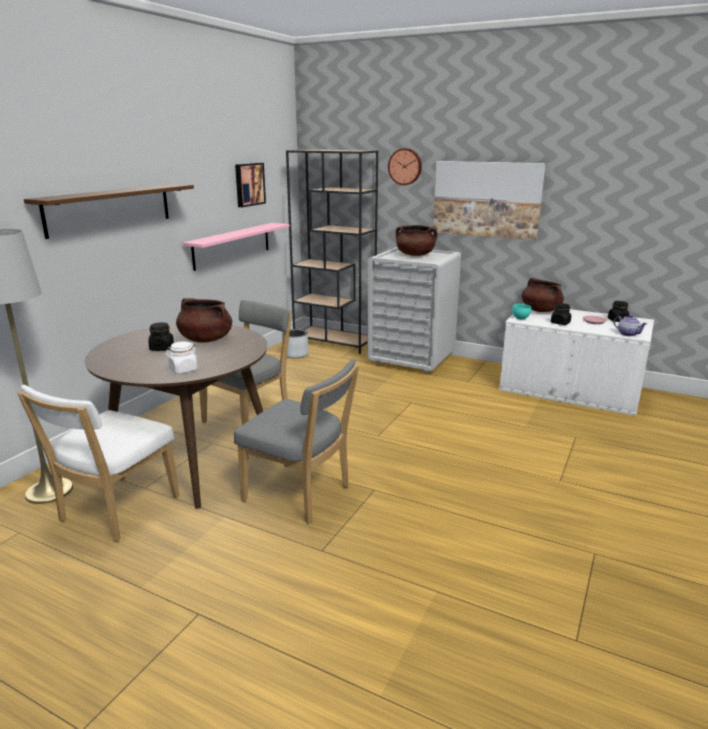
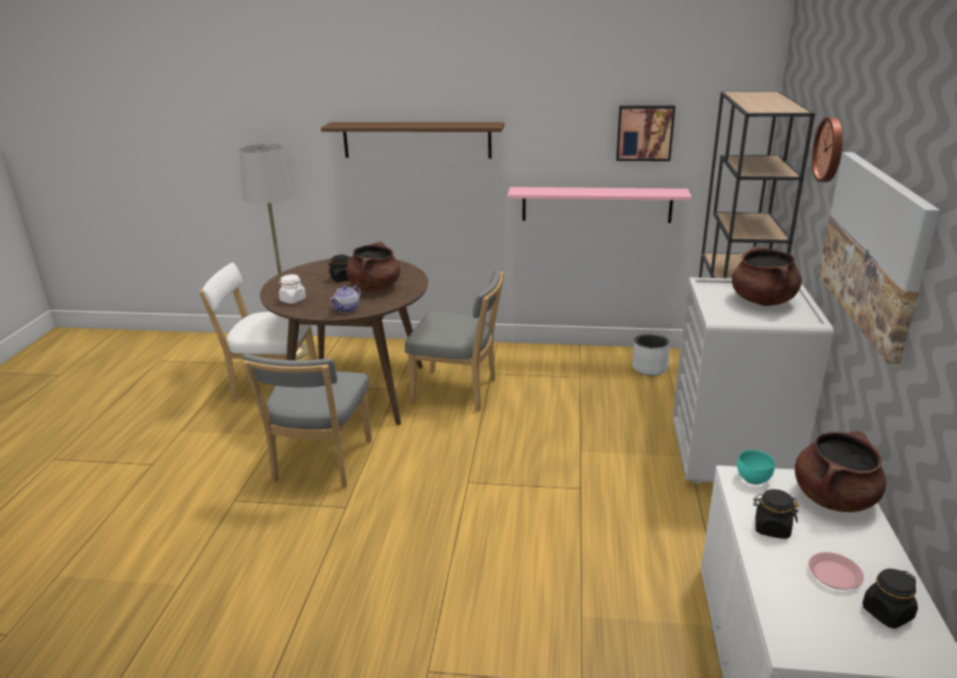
camera: 70 degrees right, 5 degrees up
teapot [613,315,647,336] -> teapot moved to [330,285,361,313]

